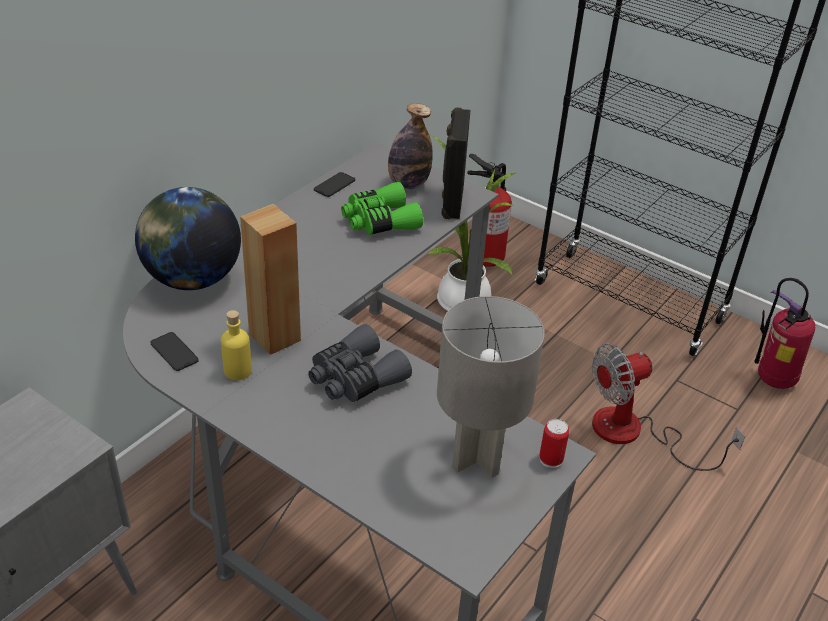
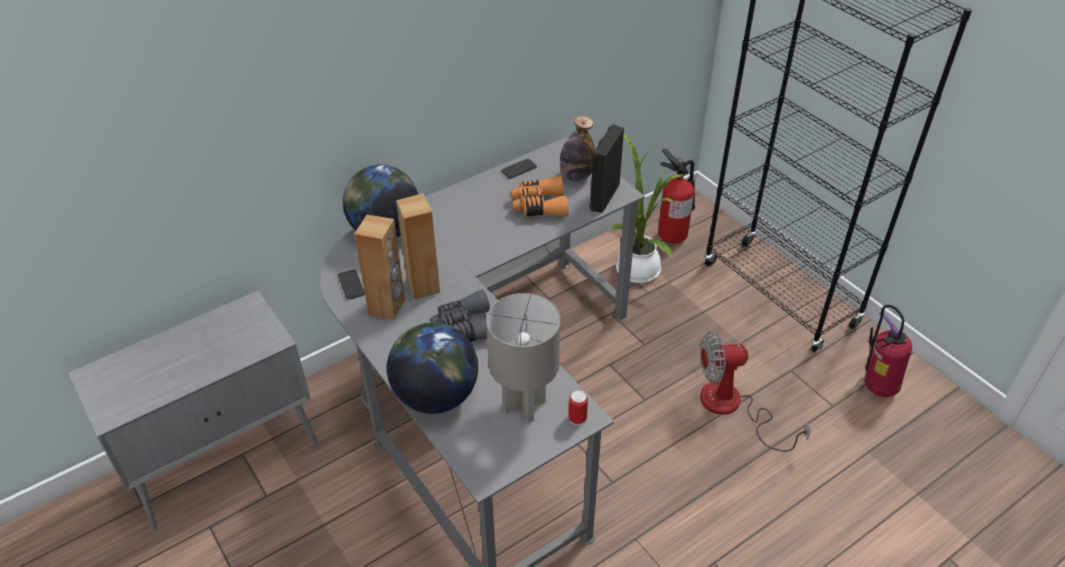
camera: 20 degrees right, 5 degrees up
yellow bottle [221,310,252,380] -> brown speaker [354,215,405,320]
green binoculars [341,182,423,235] -> orange binoculars [511,176,569,217]
none -> globe [387,322,478,414]

